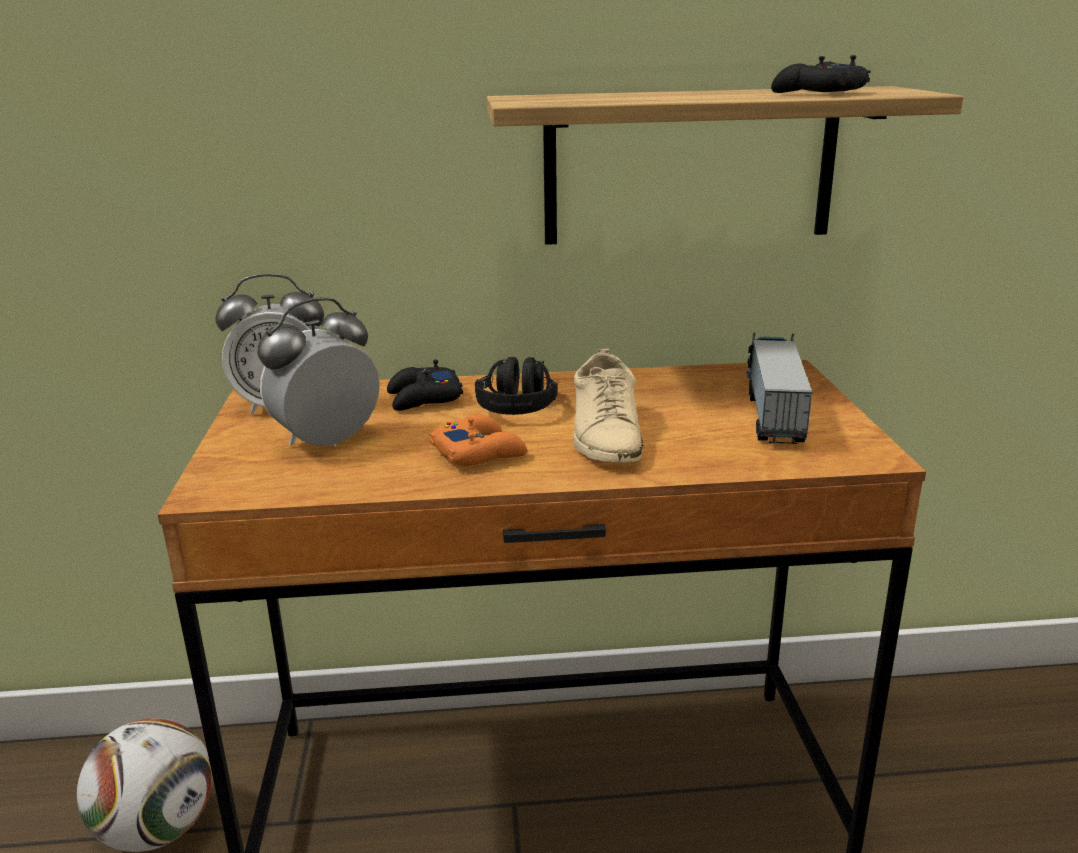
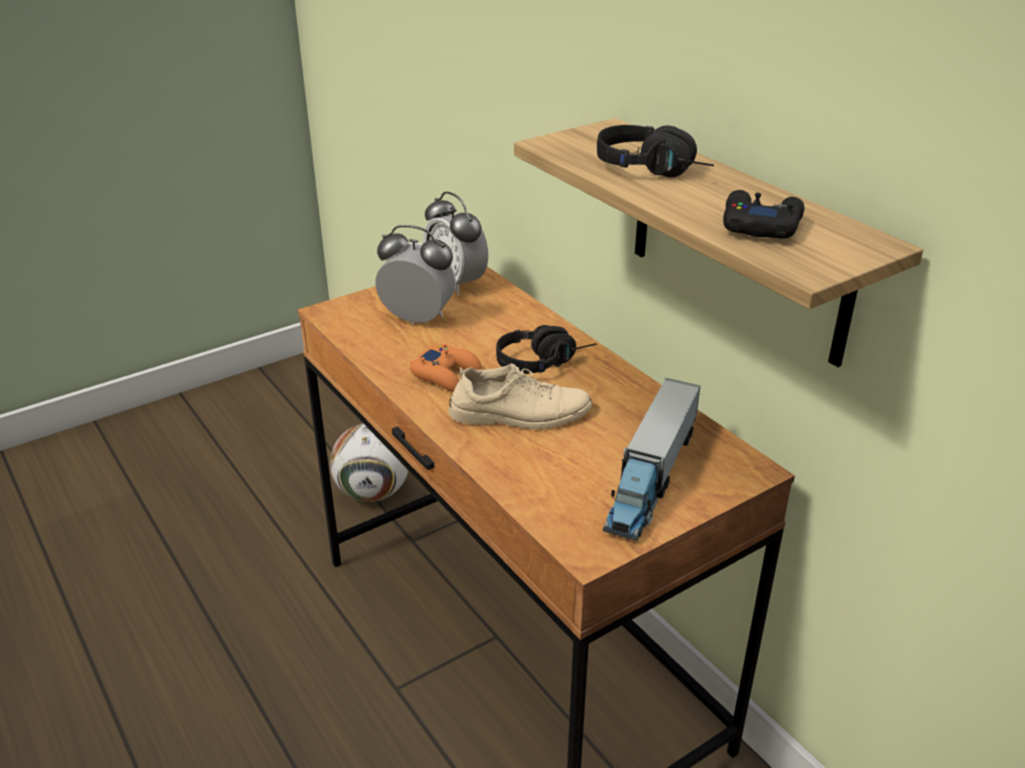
camera: 60 degrees right, 10 degrees up
black game controller [387,360,463,411] -> none
beige shoe [573,349,643,463] -> beige shoe turned 150 degrees counterclockwise [448,363,592,430]
toy truck [745,333,813,444] -> toy truck turned 135 degrees clockwise [603,378,701,541]
none -> black headphones [597,125,714,177]

